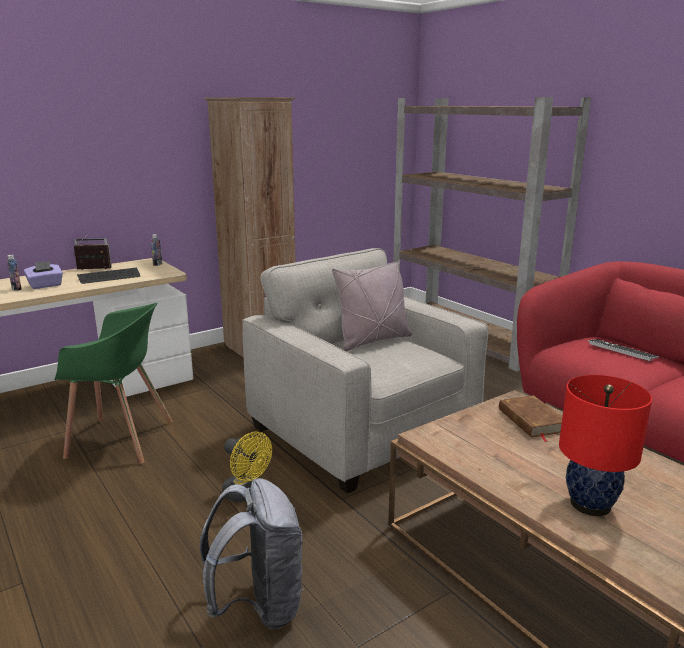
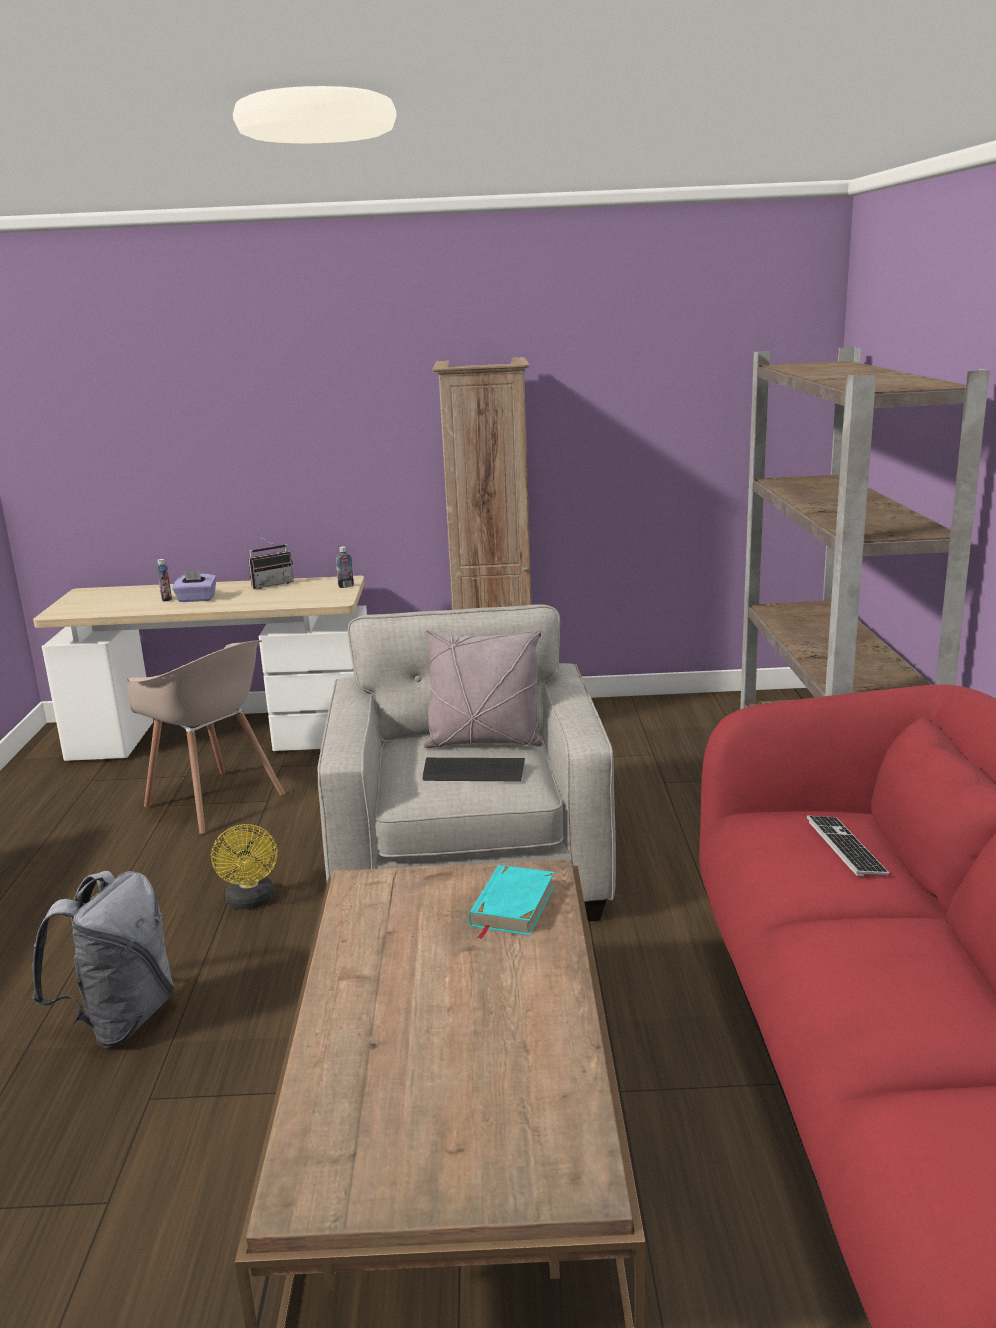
camera: 35 degrees right, 0 degrees up
green chair [55,303,173,464] -> beige chair [127,640,285,834]
radio [74,233,112,270] -> radio turned 120 degrees clockwise [248,535,294,589]
keyboard [77,268,140,284] -> keyboard moved to [422,758,525,781]
brown book [499,395,562,442] -> turquoise book [469,865,555,939]
red table lamp [559,375,652,516] -> none

